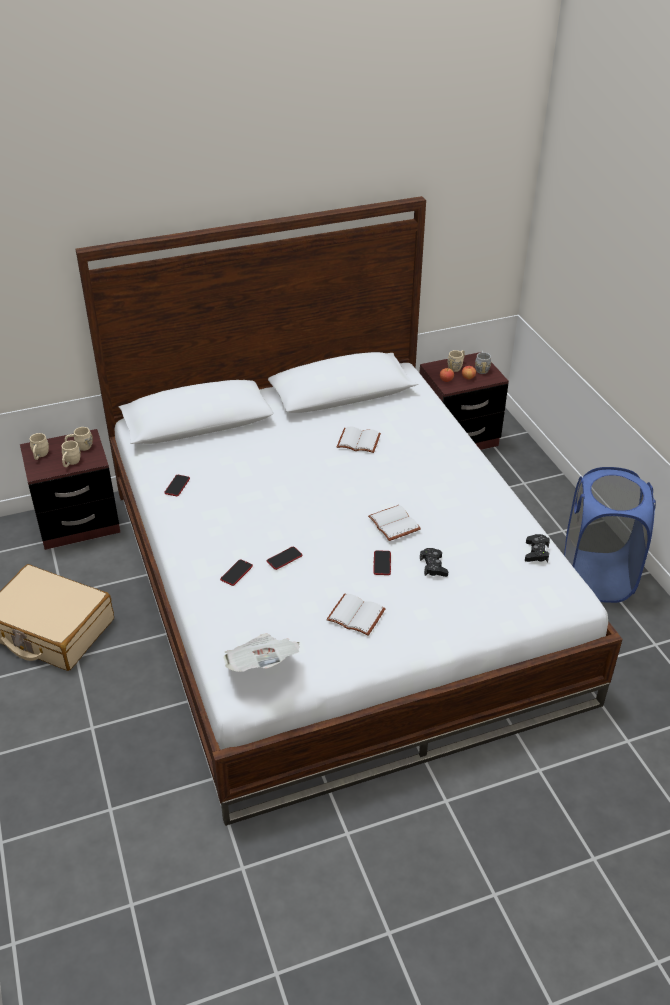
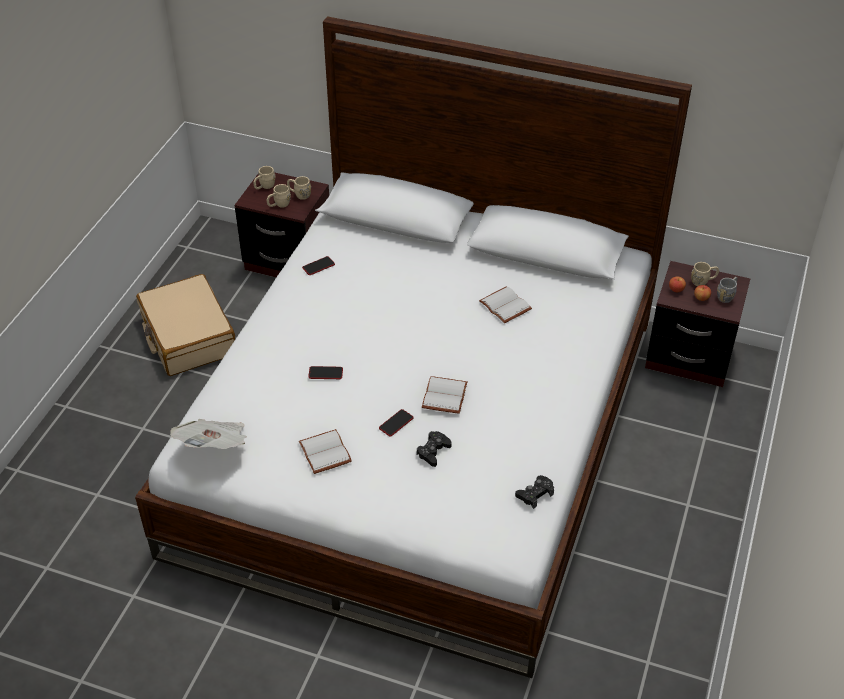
camera: 40 degrees right, 5 degrees up
phone [220,559,253,586] -> none
blue laundry basket [564,467,656,603] -> none

